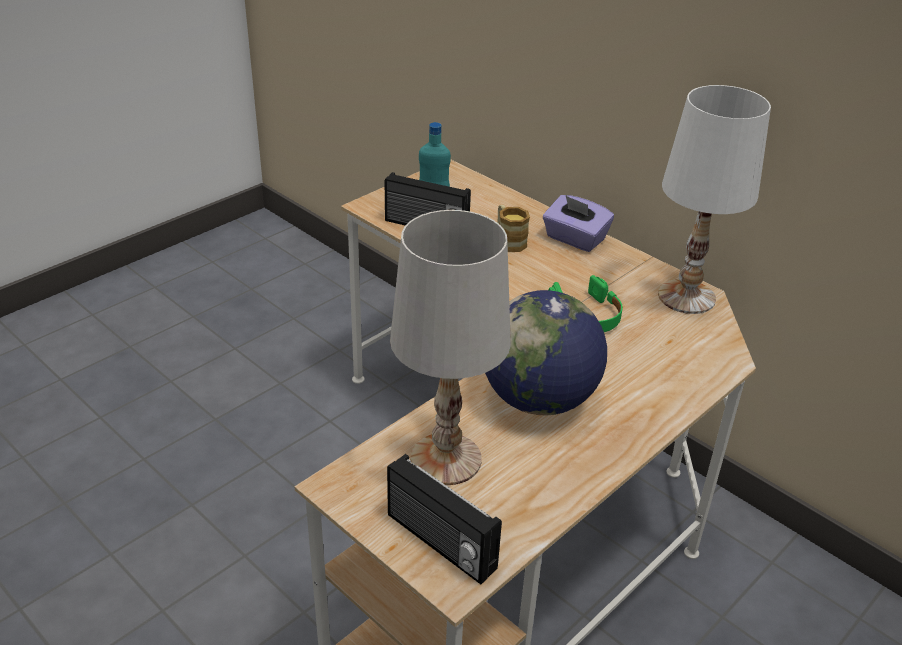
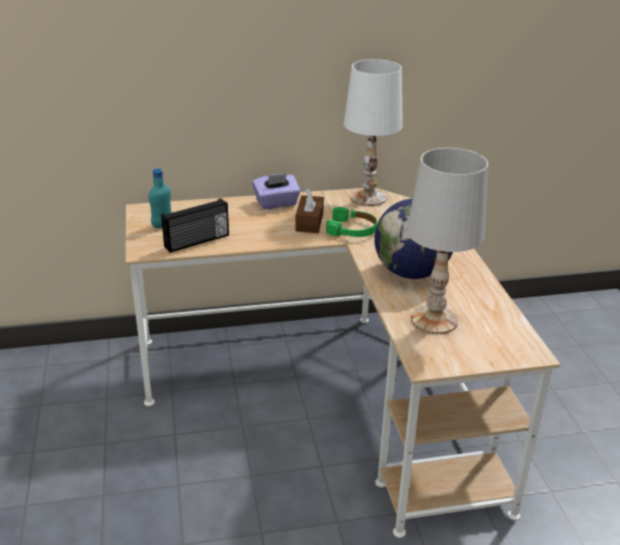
camera: 55 degrees left, 5 degrees down
radio [387,454,502,584] -> none
mug [498,205,530,252] -> none
none -> brown tissue box [295,188,324,233]

